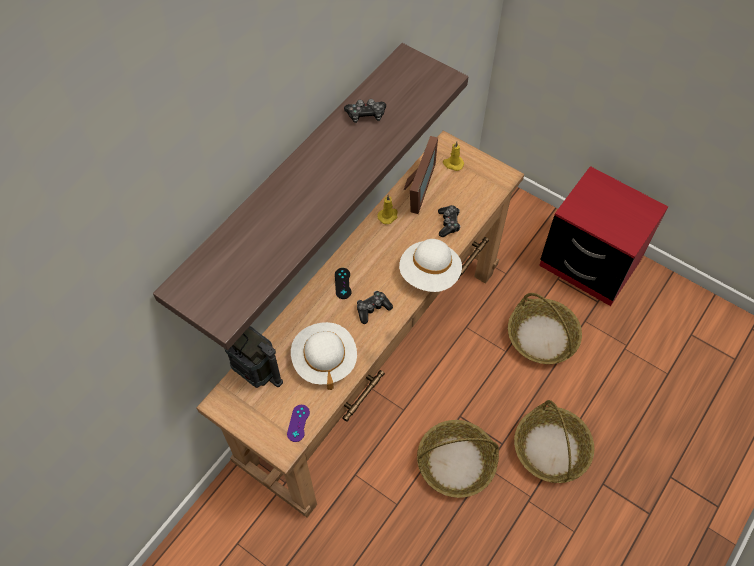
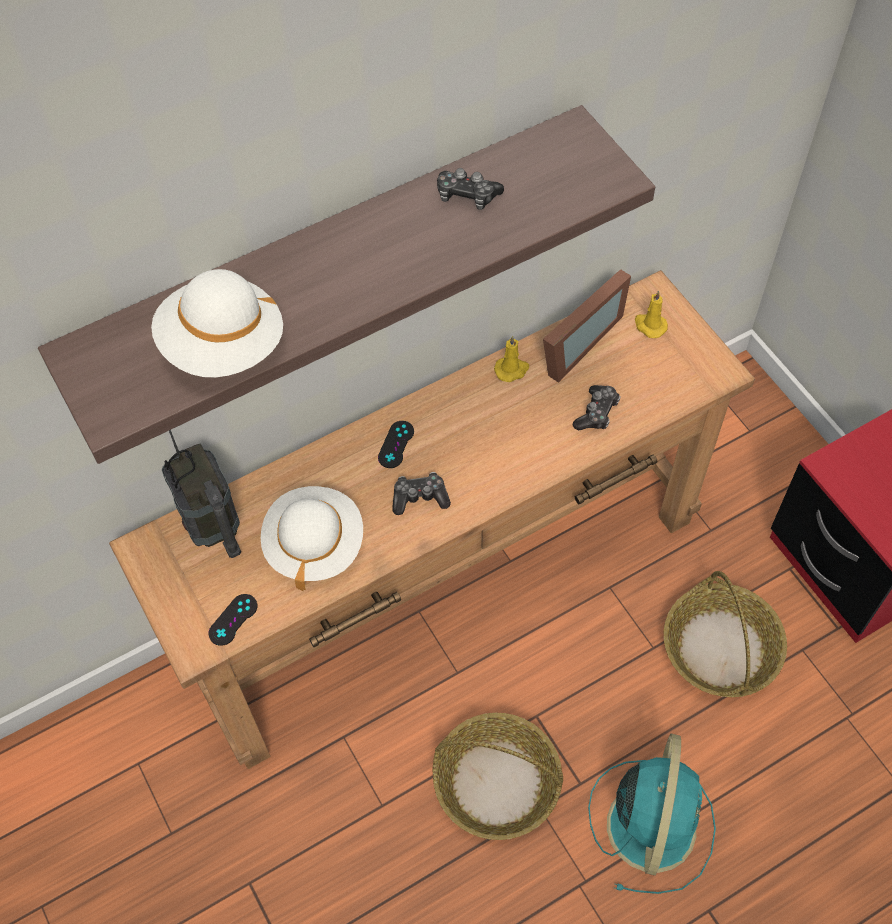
camera: 25 degrees right, 0 degrees up
purple game controller [287,405,310,442] -> black game controller [208,594,257,646]
white hat [399,239,462,292] -> white hat moved to [151,269,283,377]
basket [514,400,595,483] -> turquoise fan [588,734,716,894]

